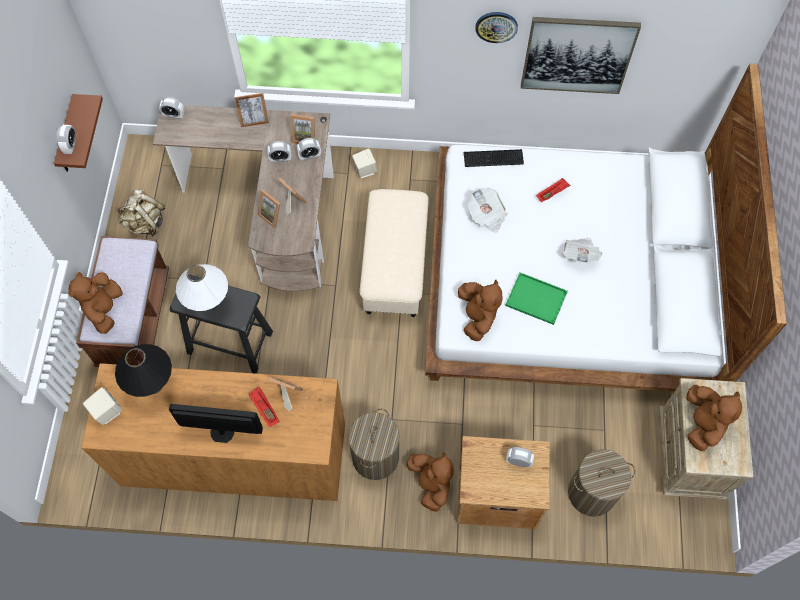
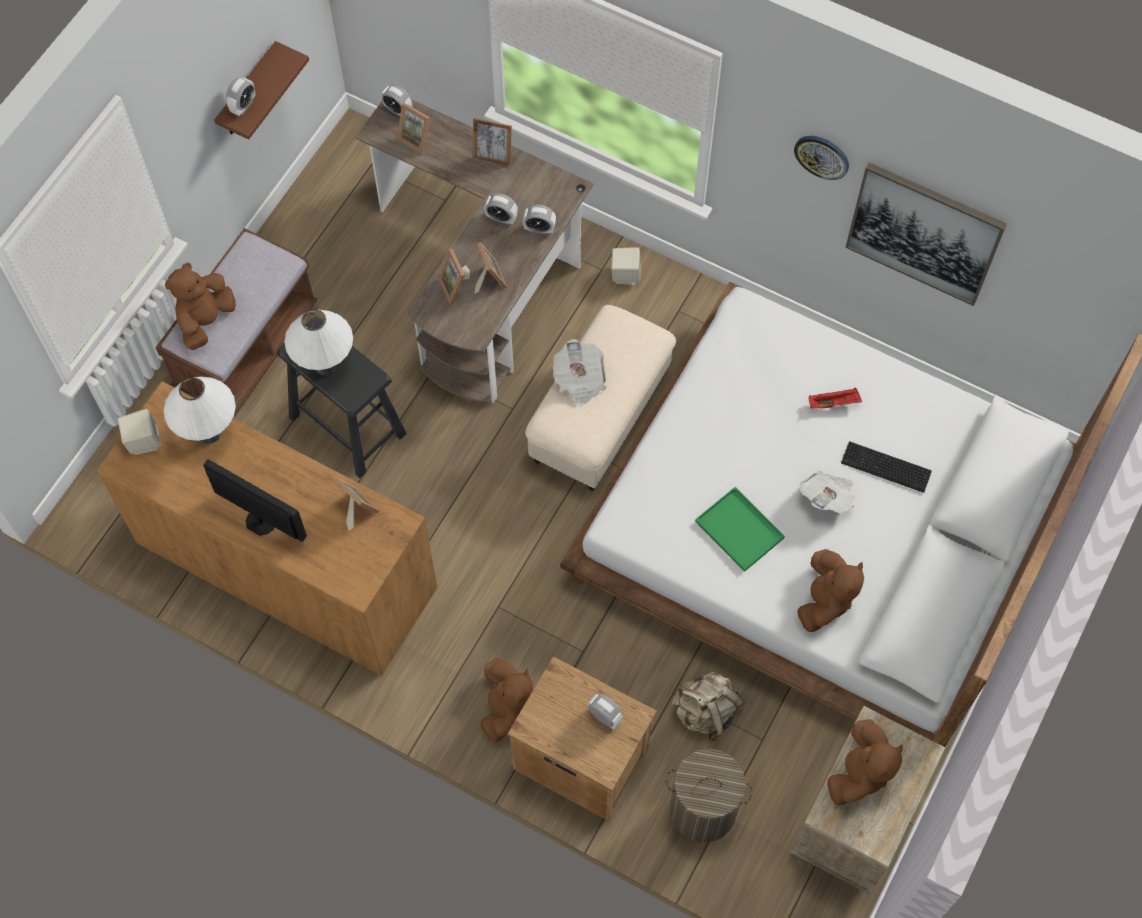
camera: 25 degrees right, 0 degrees up
black table lamp [115,344,172,397] -> white table lamp [164,377,236,444]
beige backpack [117,190,165,237] -> beige backpack moved to [672,671,745,741]
red tray [249,386,280,427] -> none
picture frame [290,114,315,144] -> picture frame moved to [397,103,430,154]
laundry basket [348,408,400,480] -> none
brown plush toy [458,280,502,341] -> brown plush toy moved to [797,549,864,632]
keyboard [464,149,524,167] -> keyboard moved to [841,441,932,493]
newspaper [468,188,508,233] -> newspaper moved to [553,339,606,407]

